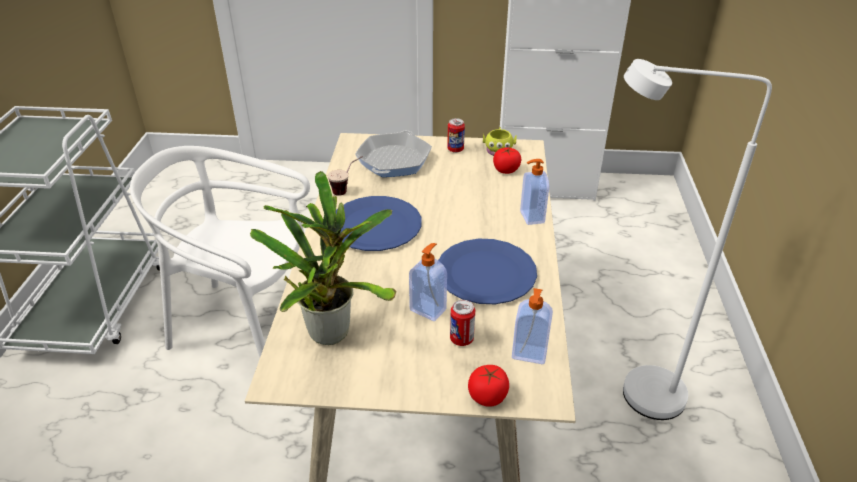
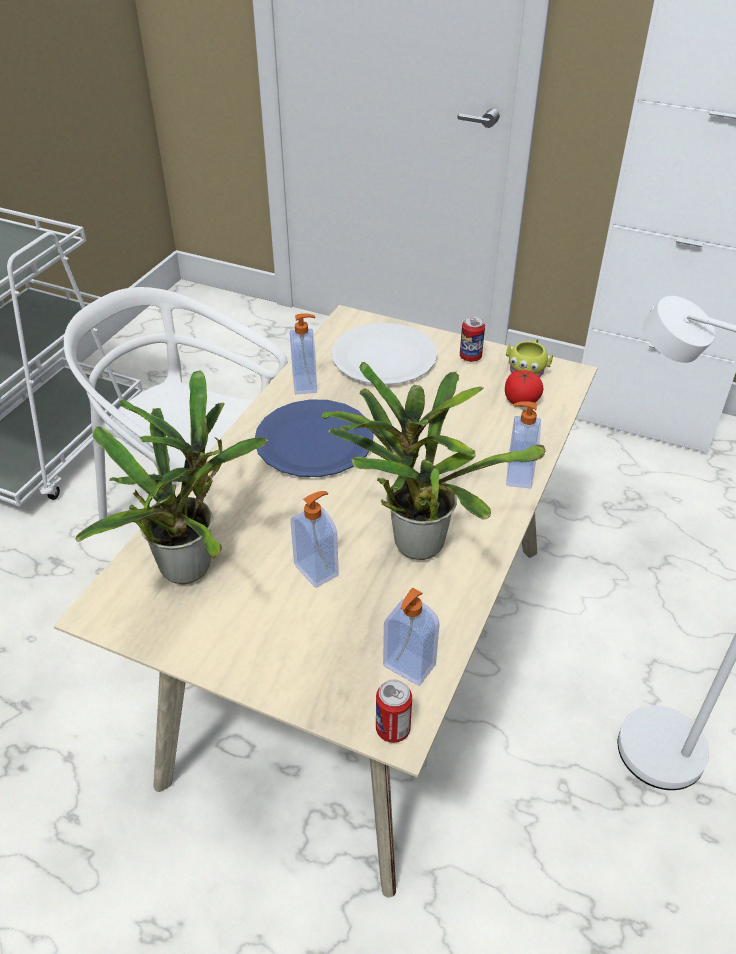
camera: 20 degrees right, 5 degrees up
cup [328,156,363,196] -> soap dispenser [290,314,317,394]
frying pan [355,131,432,177] -> white plate [331,323,437,385]
blue plate [438,239,537,304] -> potted plant [321,362,546,560]
can [450,300,475,346] -> can moved to [376,680,412,743]
tomato [468,365,509,407] -> none

